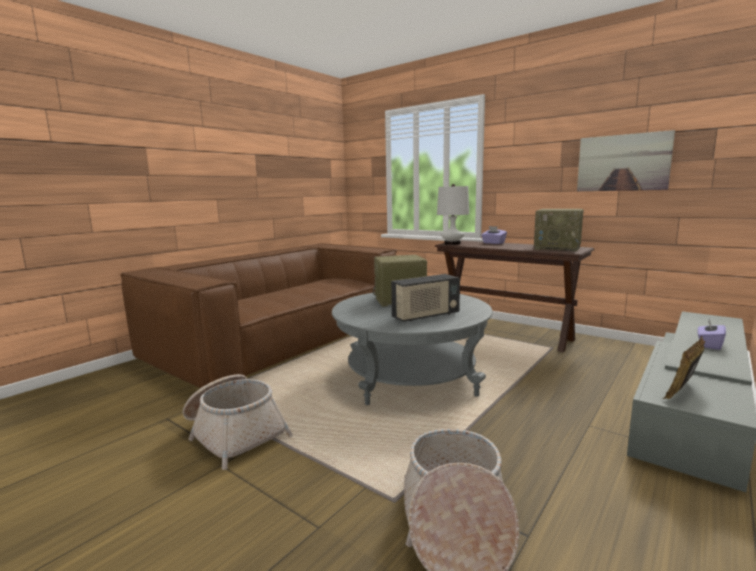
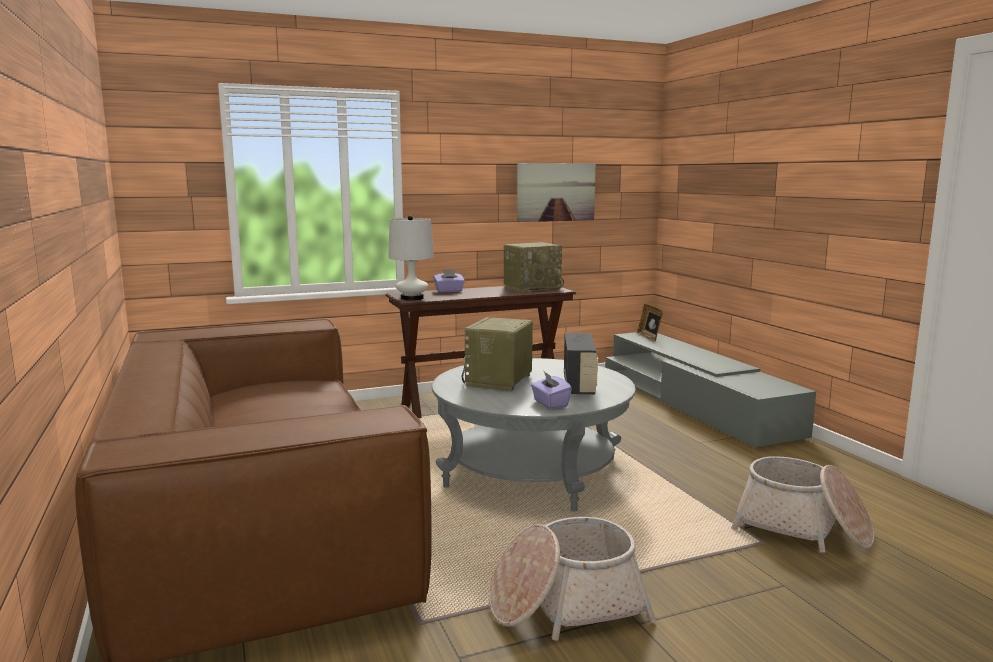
camera: 60 degrees left, 0 degrees up
picture frame [662,336,705,399] -> picture frame moved to [637,304,663,342]
purple tissue box [698,318,726,350] -> purple tissue box moved to [531,372,572,409]

